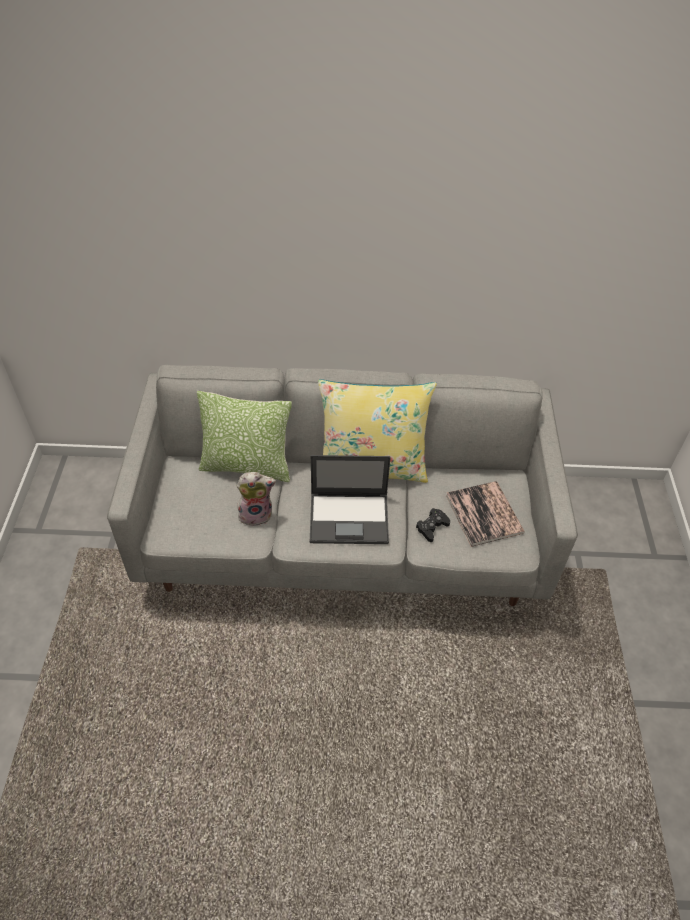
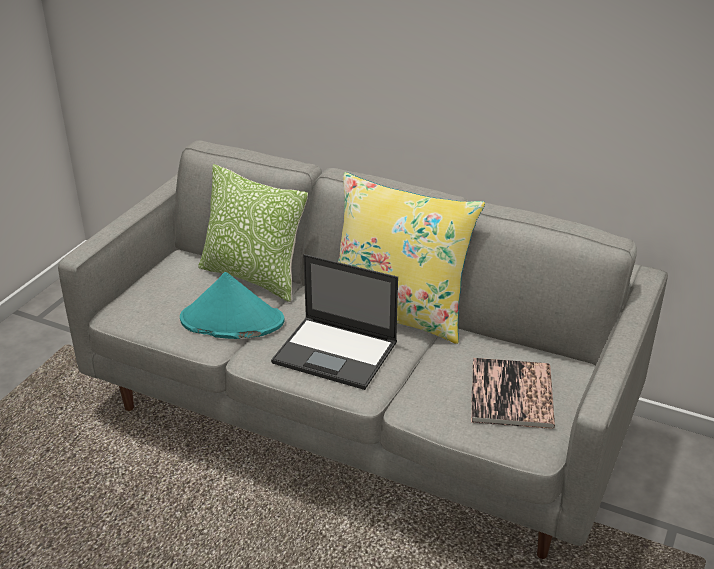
camera: 25 degrees right, 15 degrees down
plush toy [236,472,276,527] -> turquoise hat [180,272,284,339]
black game controller [416,508,450,542] -> none

